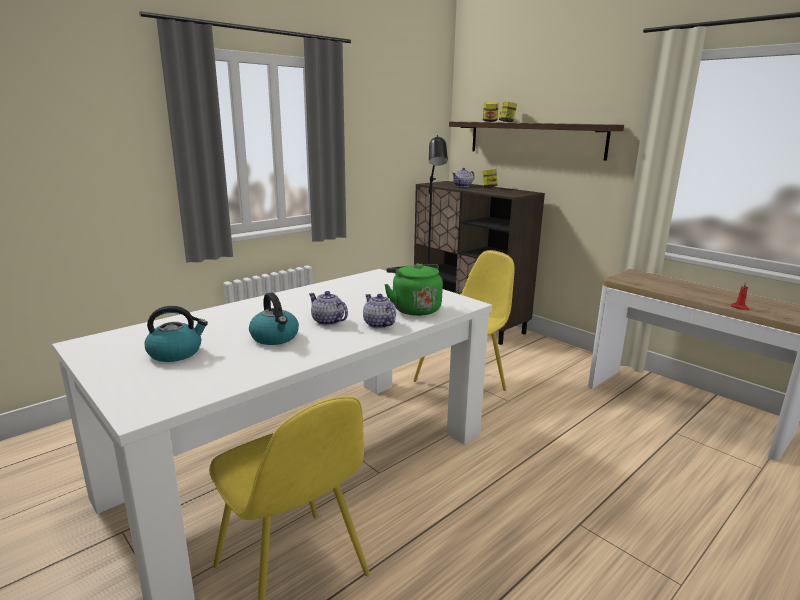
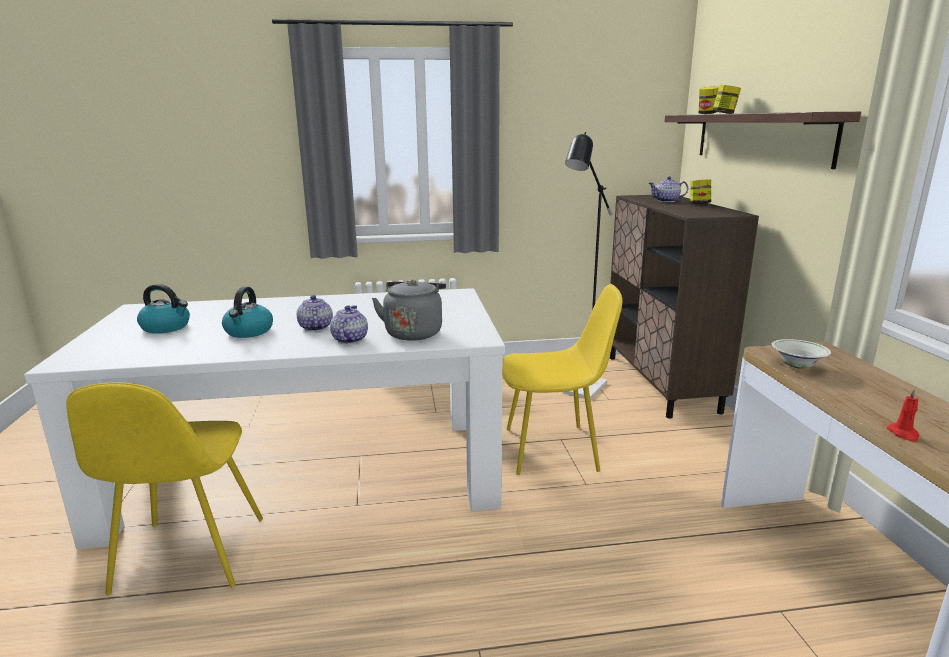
camera: 35 degrees right, 0 degrees up
green kettle [384,263,443,316] -> grey kettle [372,280,446,341]
none -> white bowl [772,339,831,368]

